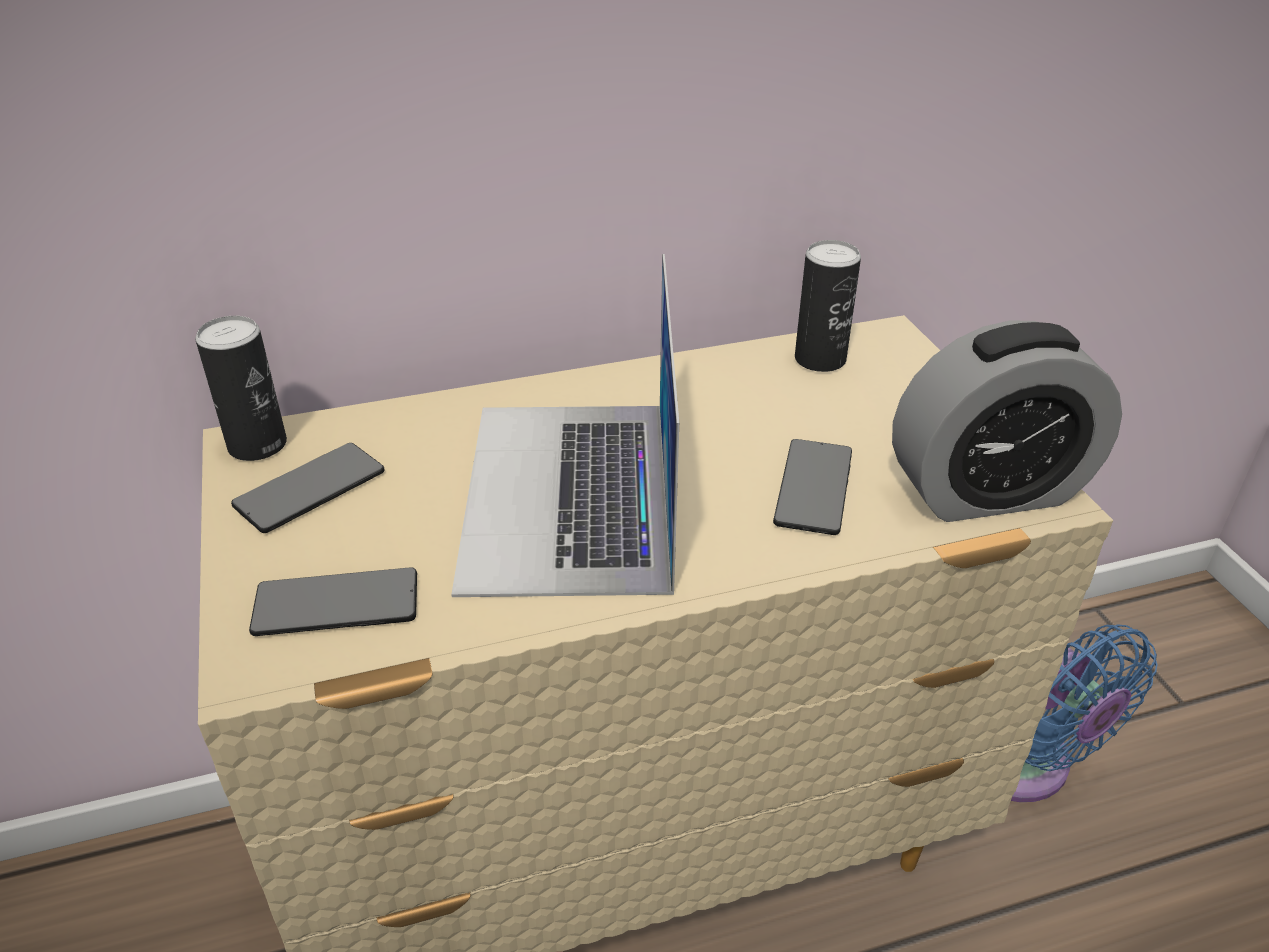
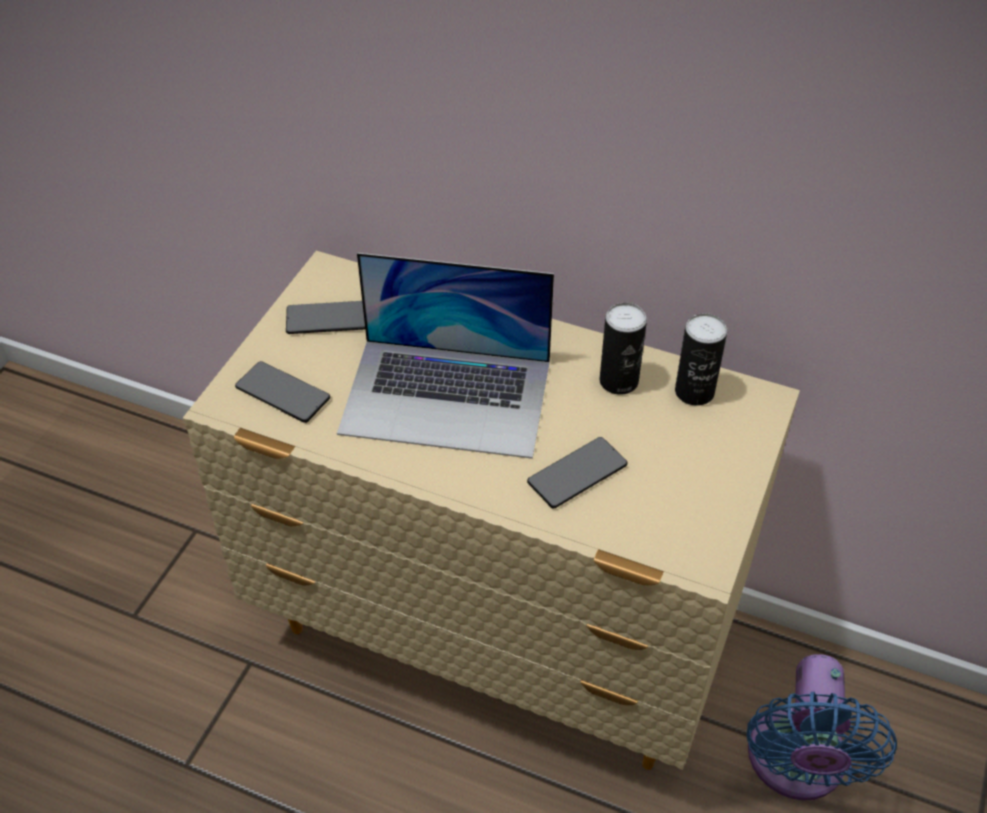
camera: 40 degrees right, 10 degrees up
can [195,316,287,461] -> can moved to [600,303,647,395]
laptop [451,254,679,597] -> laptop turned 120 degrees counterclockwise [337,253,554,459]
alarm clock [892,321,1122,522] -> none

